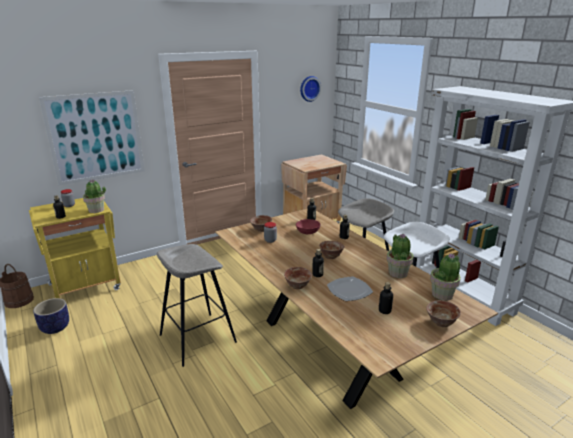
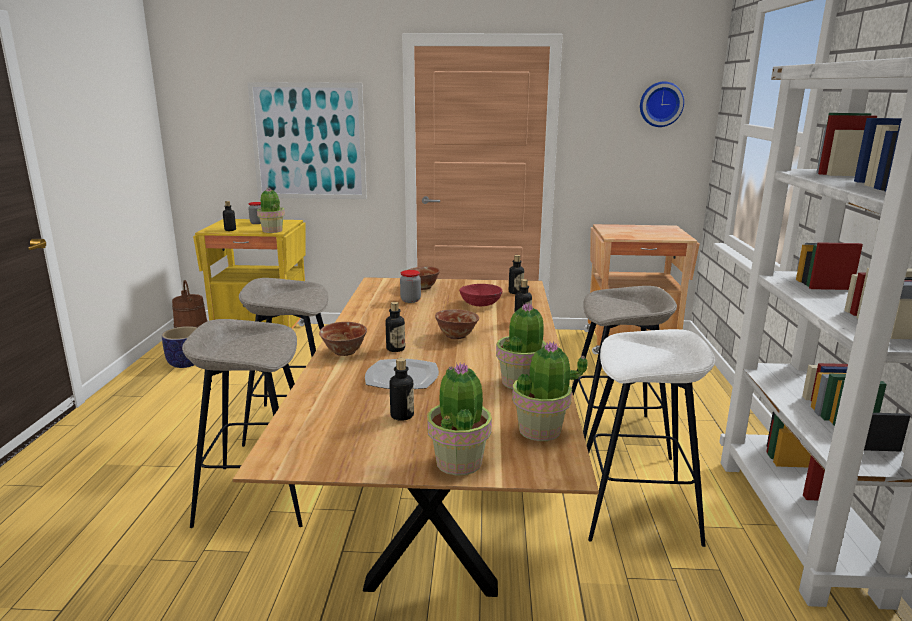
camera: 35 degrees right, 5 degrees down
bowl [426,300,461,327] -> potted plant [427,362,492,476]
none -> grey stool [182,319,303,528]

